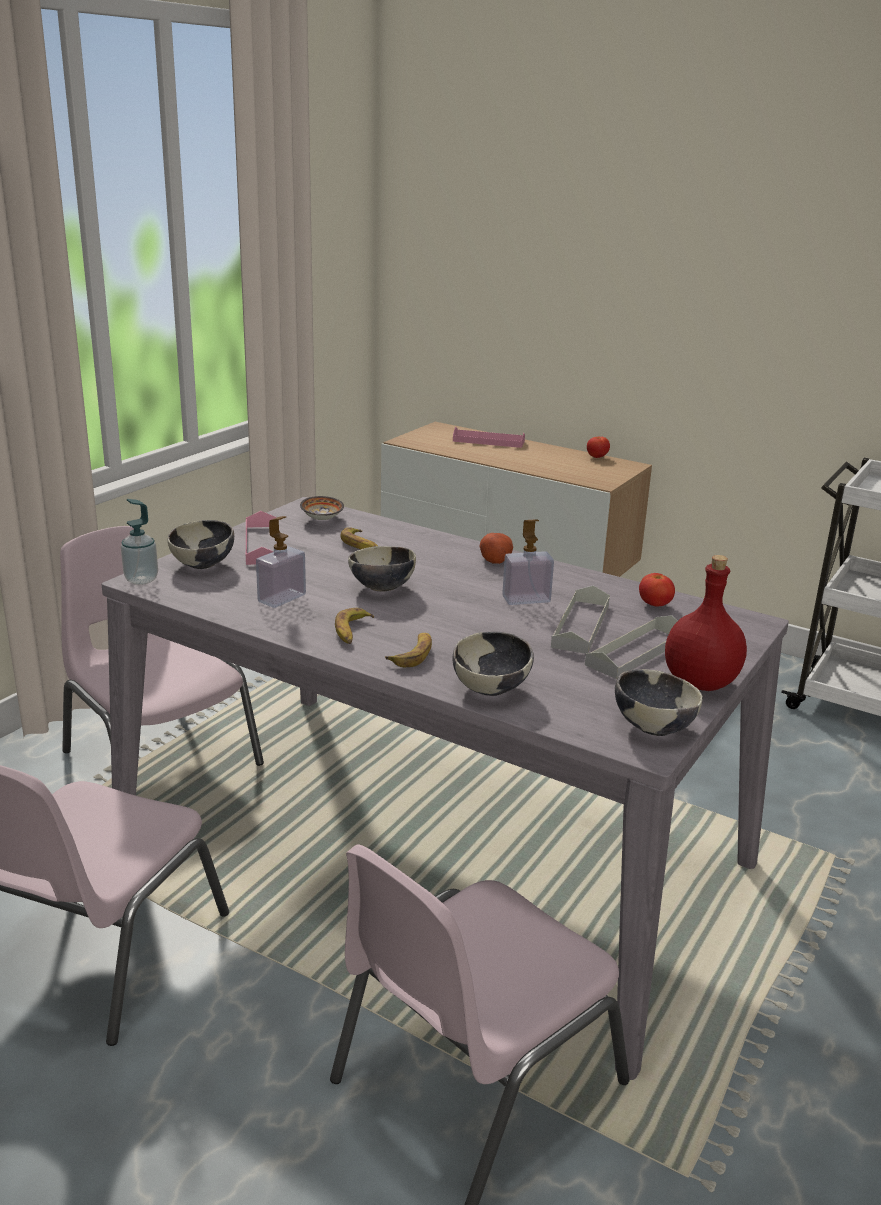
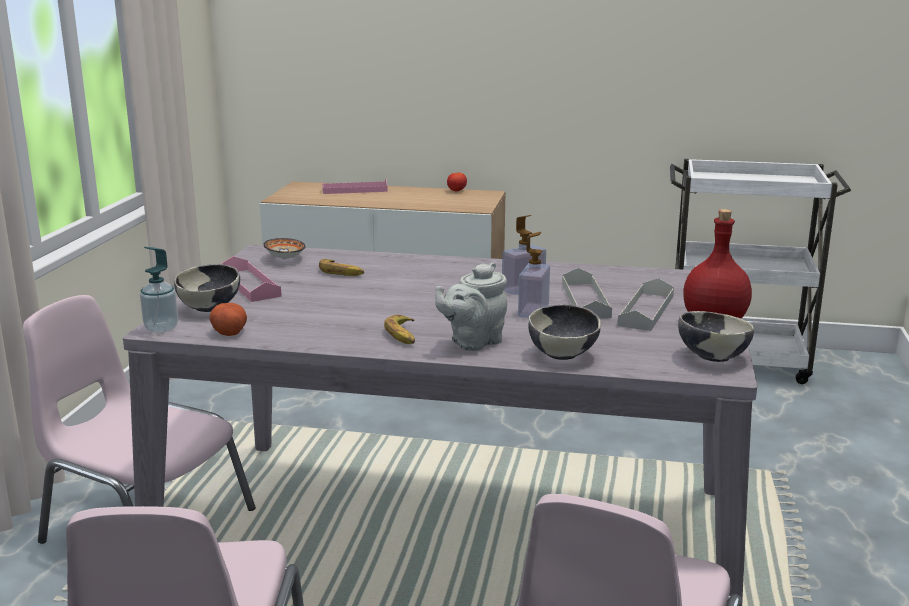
camera: 20 degrees left, 5 degrees down
soap dispenser [256,516,306,608] -> soap dispenser moved to [518,232,550,318]
bowl [348,546,416,592] -> none
banana [385,633,432,667] -> grey teapot [435,262,507,351]
potato [480,533,513,564] -> potato moved to [210,303,247,336]
tomato [639,573,675,606] -> none

